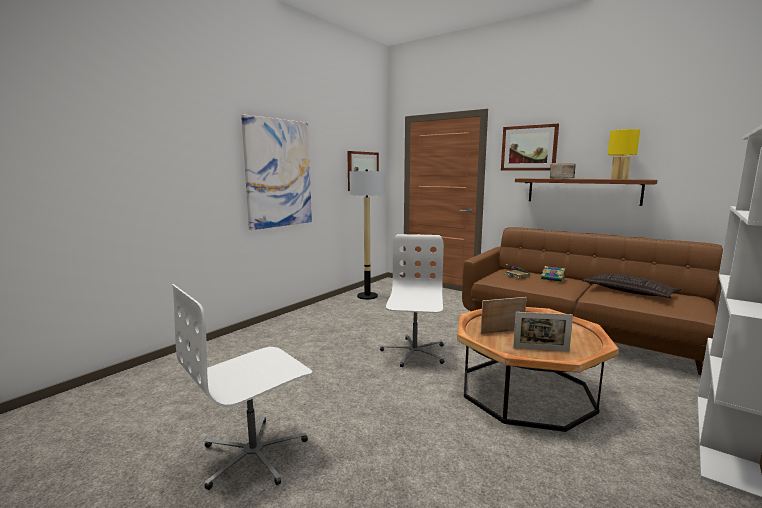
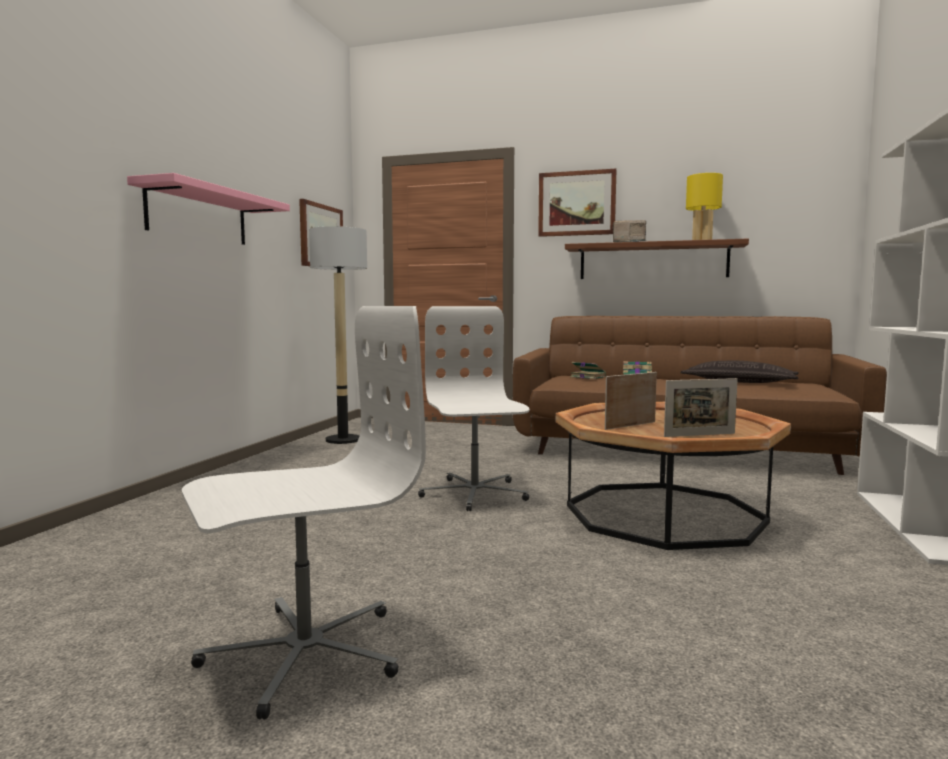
camera: 20 degrees left, 5 degrees down
white office chair [172,284,312,490] -> white office chair turned 150 degrees counterclockwise [182,306,426,720]
picture [241,114,312,230] -> pink shelf [127,173,290,245]

